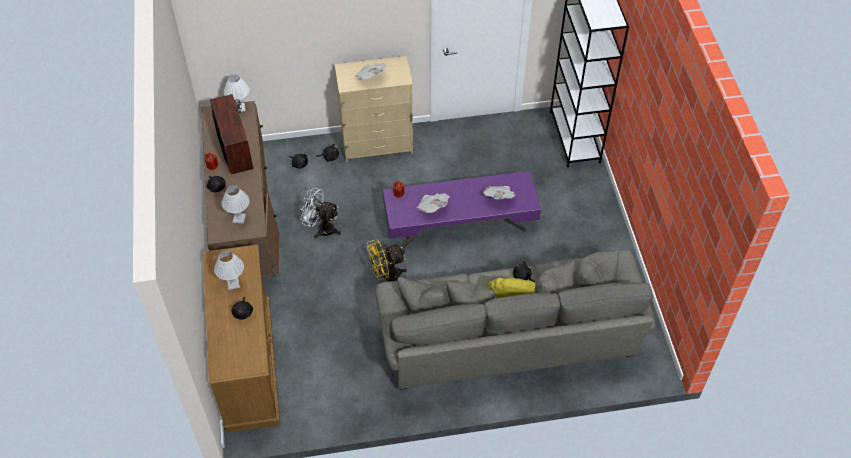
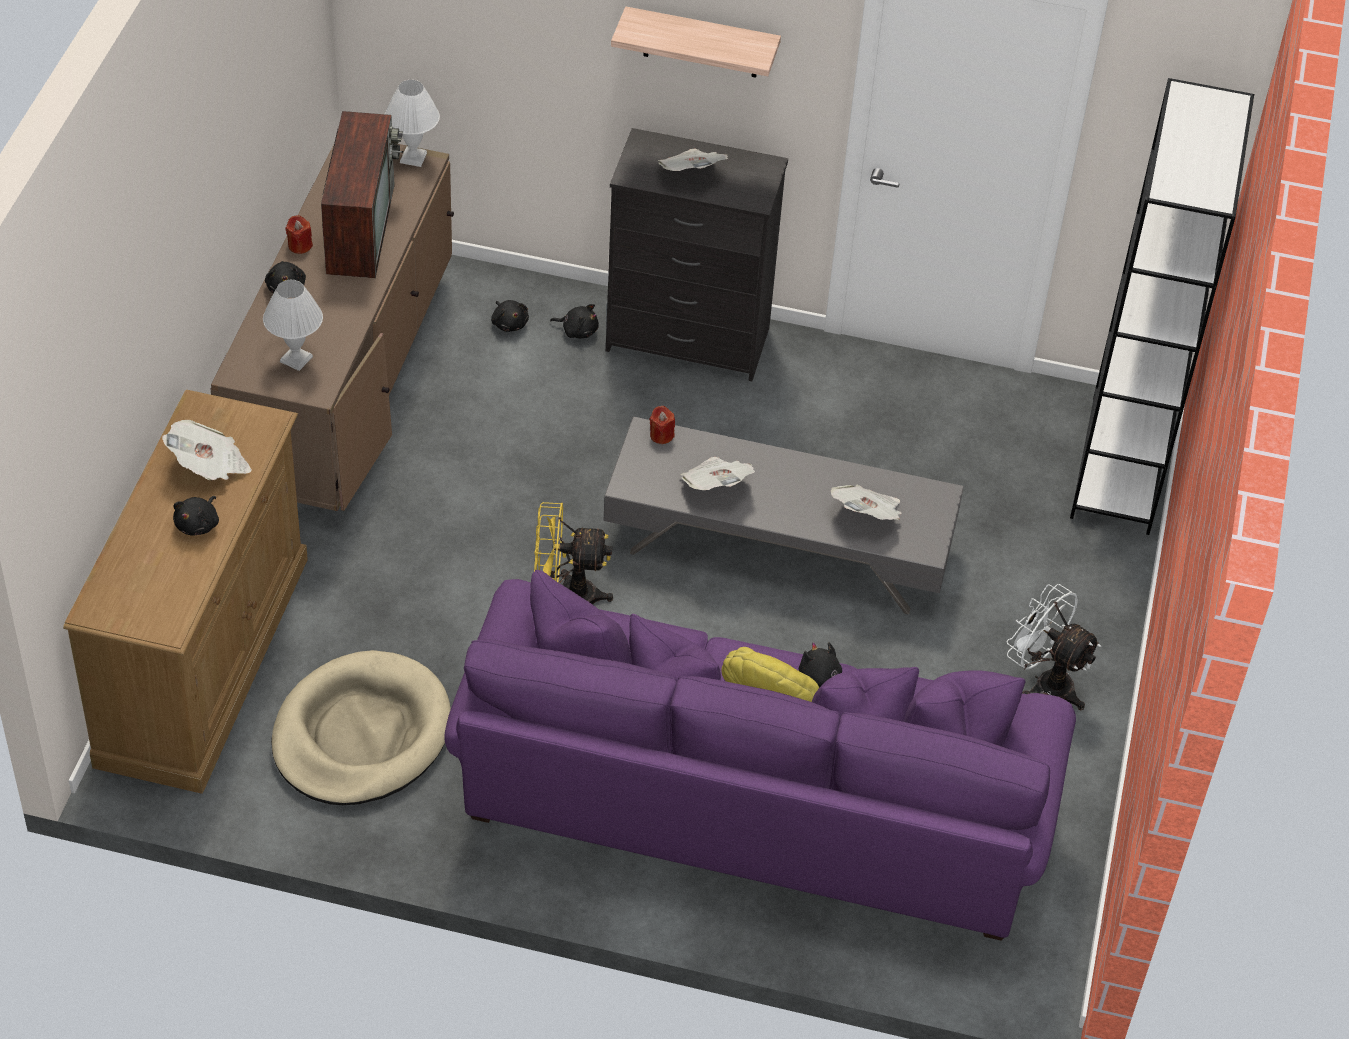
camera: 20 degrees right, 5 degrees down
white table lamp [214,251,244,290] -> newspaper [162,420,252,480]
white fan [300,188,341,239] -> white fan moved to [1006,584,1101,710]
beige dresser [335,56,413,162] -> black dresser [606,128,788,381]
grey sofa [375,250,656,390] -> purple sofa [444,570,1076,941]
purple coffee table [383,171,541,248] -> grey coffee table [604,417,964,614]
none -> beige dog bed [271,650,451,805]
none -> shelf [611,7,781,78]

